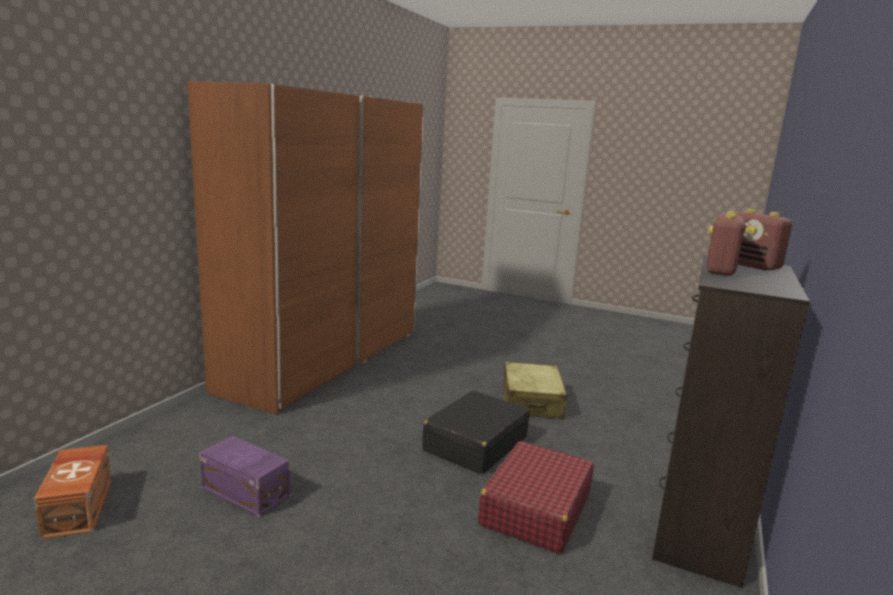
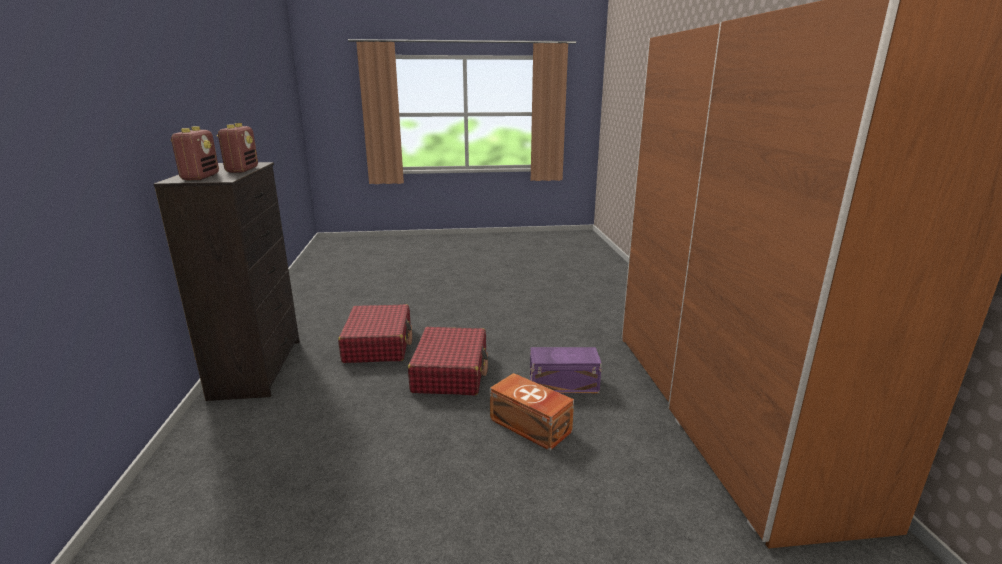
camera: 150 degrees right, 5 degrees up
brown storage box [34,445,111,540] -> brown storage box moved to [490,373,574,451]
purple storage box [199,436,290,517] -> purple storage box moved to [530,347,602,393]
black suitcase [422,391,530,474] -> red suitcase [408,327,488,395]
beige suitcase [503,362,567,419] -> none
radio [736,209,792,271] -> radio turned 60 degrees clockwise [170,126,219,180]

